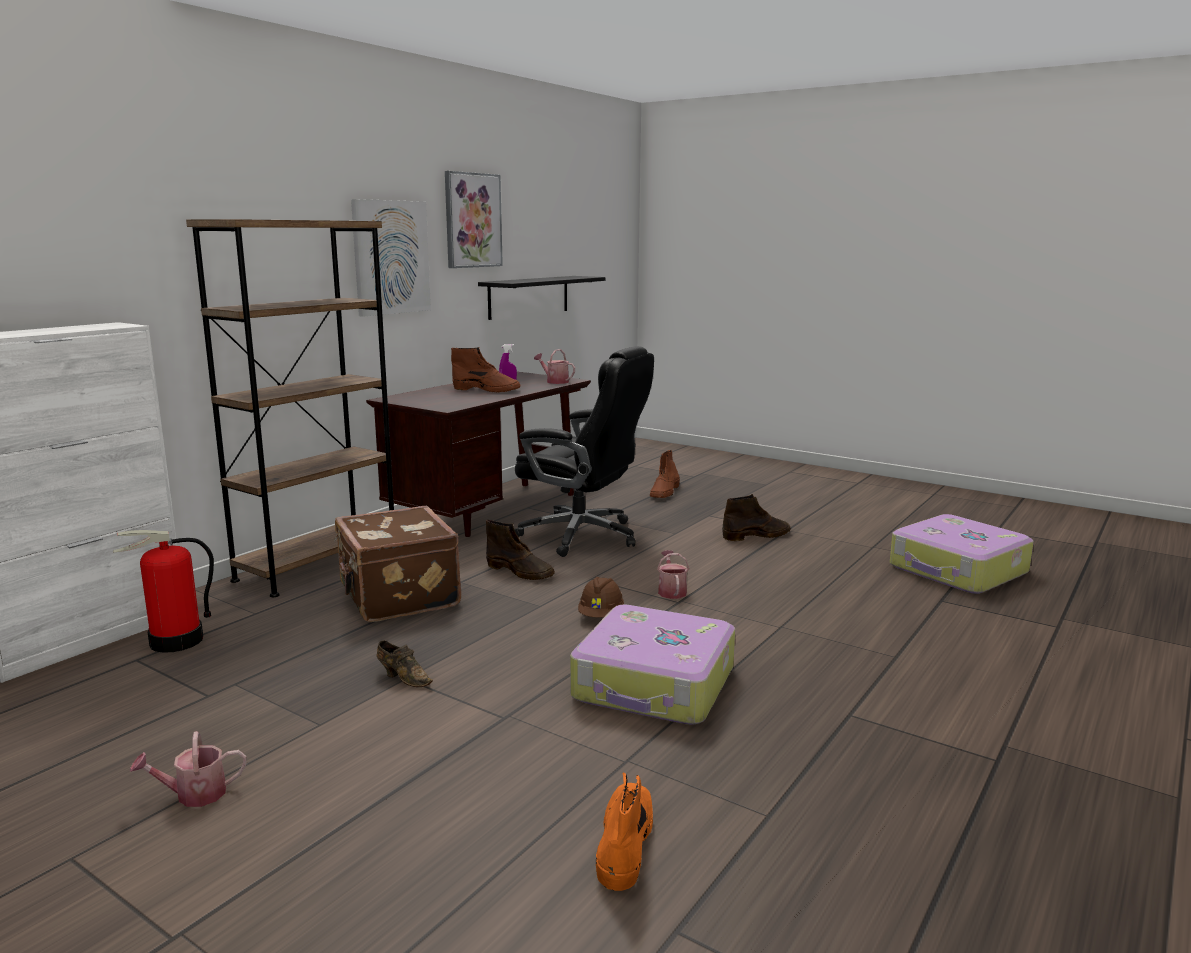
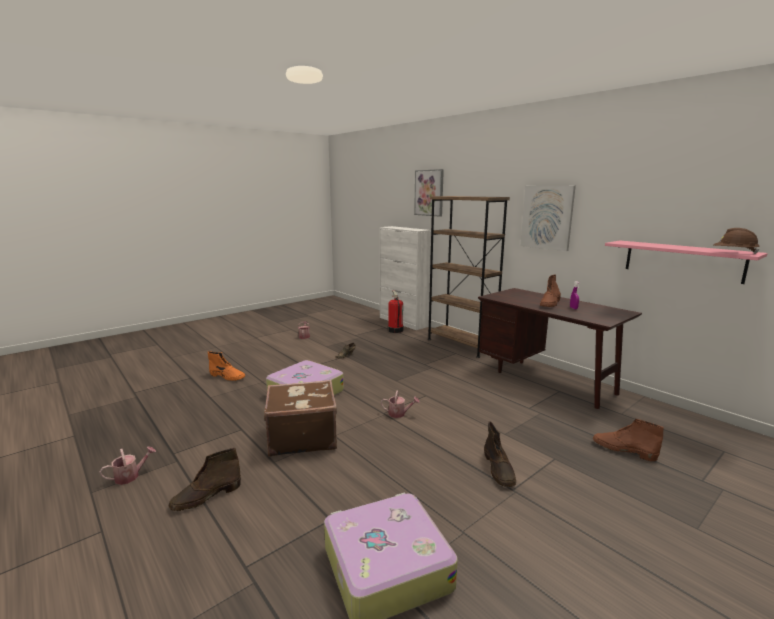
camera: 105 degrees right, 0 degrees up
brown suitcase [334,506,461,622] -> brown suitcase moved to [264,380,337,457]
picture [445,171,503,268] -> picture moved to [414,169,444,217]
black shelf [478,276,606,320] -> pink shelf [605,240,768,284]
brown boot [486,520,555,580] -> brown boot moved to [168,448,241,511]
black office chair [514,346,654,557] -> none
watering can [534,349,575,384] -> watering can moved to [99,446,156,485]
brown hard hat [578,577,624,618] -> brown hard hat moved to [713,228,760,254]

